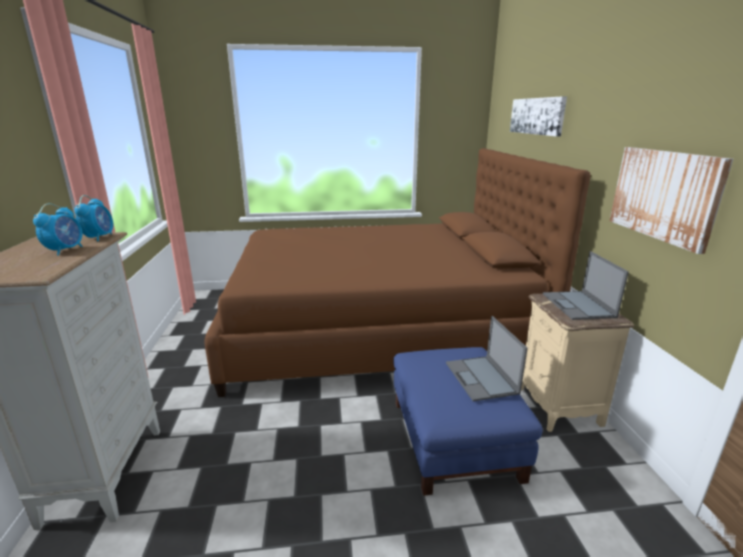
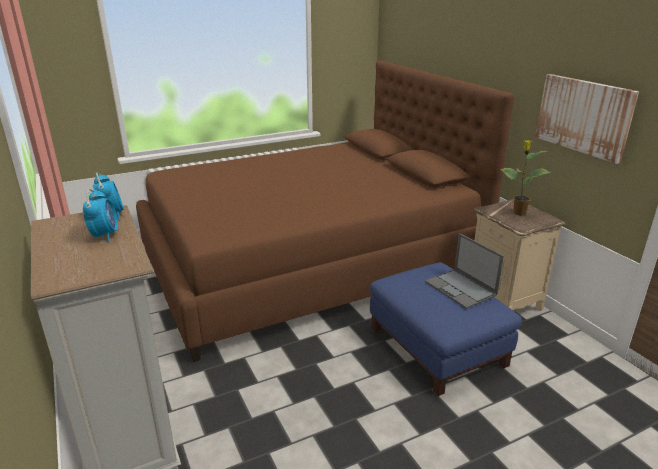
camera: 20 degrees left, 5 degrees up
picture [510,96,567,137] -> none
laptop [543,251,629,320] -> potted plant [500,140,550,216]

